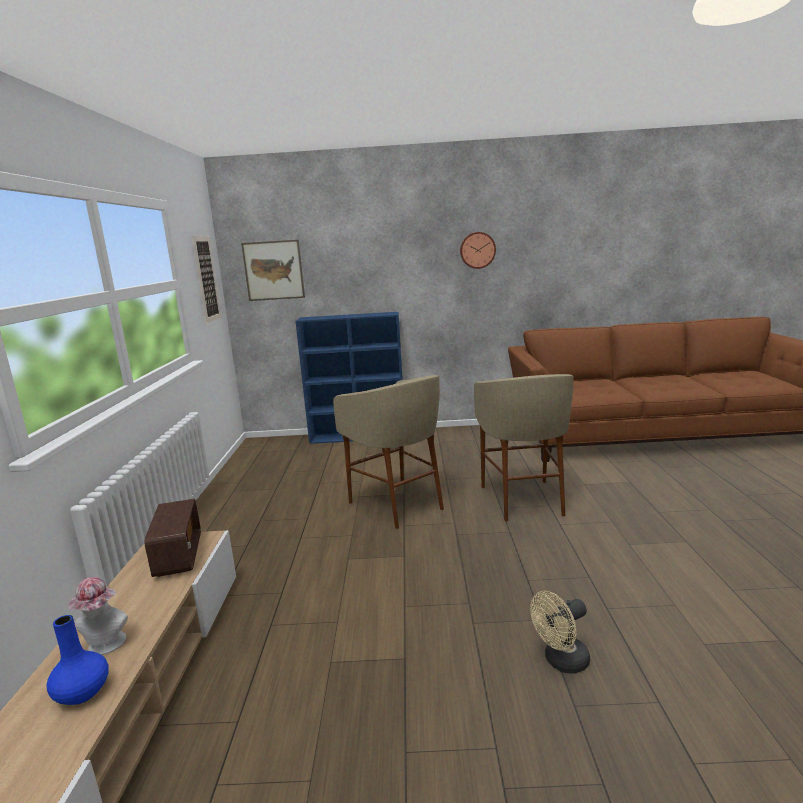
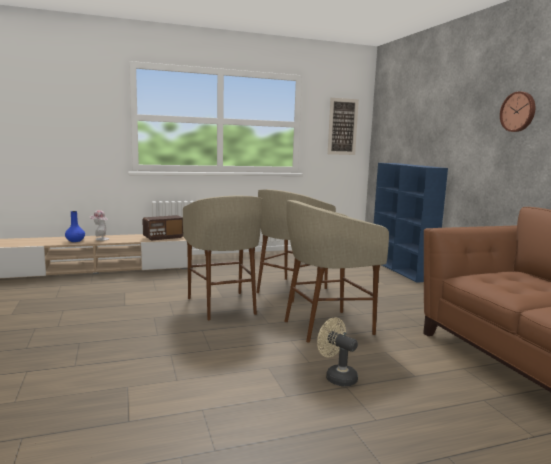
camera: 70 degrees right, 5 degrees down
picture [241,240,305,301] -> none
beige fan [530,591,590,673] -> beige fan moved to [317,318,358,386]
none -> beige stool [183,196,263,320]

